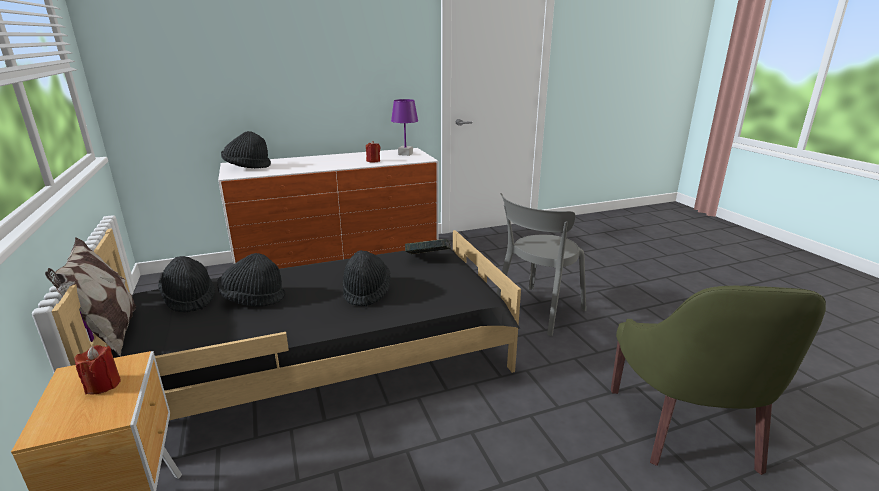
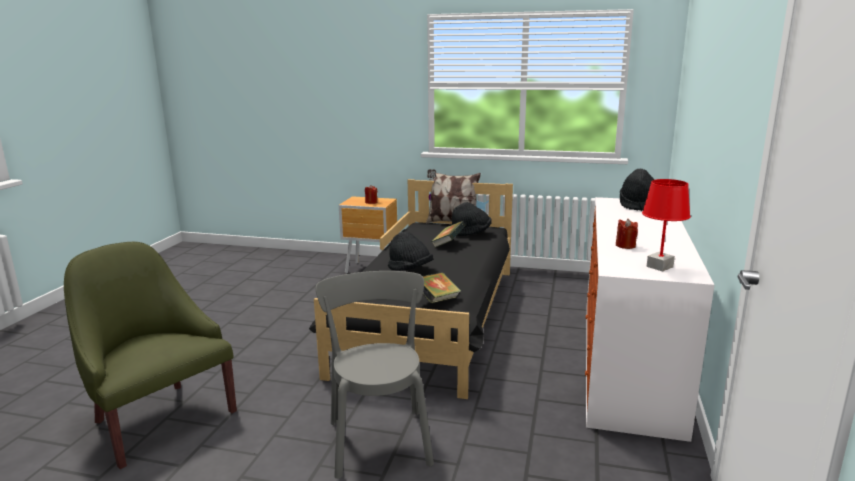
camera: 125 degrees right, 5 degrees down
black hat [217,253,286,306] -> book [431,221,466,248]
purple table lamp [391,99,418,156] -> red table lamp [642,179,691,272]

